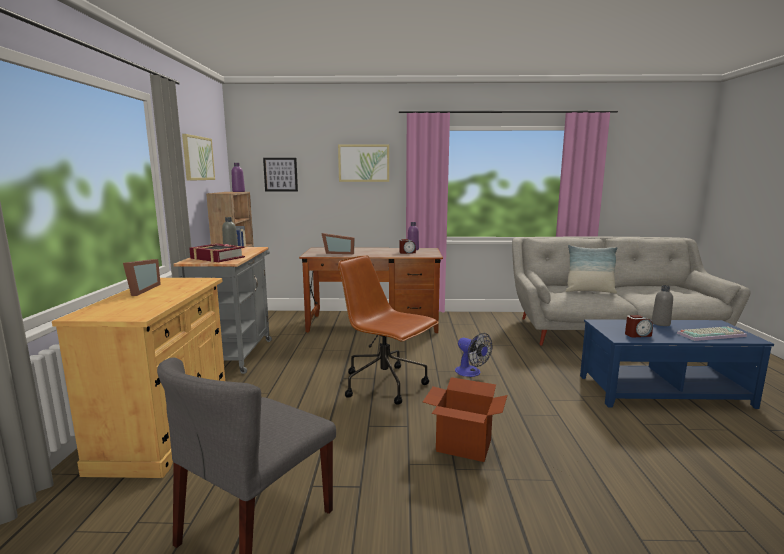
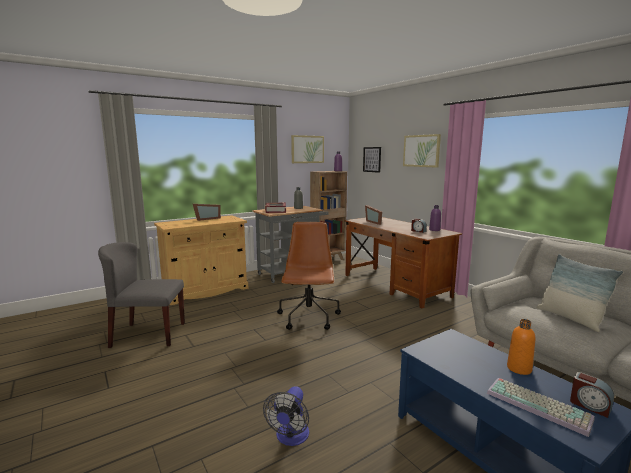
camera: 55 degrees right, 0 degrees up
cardboard box [423,377,507,462] -> none
fan [455,333,492,377] -> fan moved to [263,386,309,446]
alarm clock [625,315,653,337] -> alarm clock moved to [570,372,614,418]
grey bottle [651,285,673,326] -> orange bottle [507,319,535,375]

